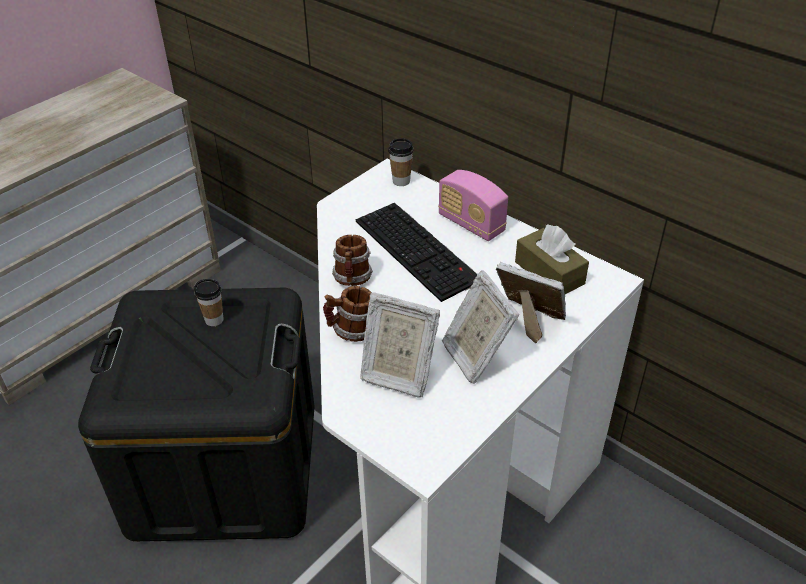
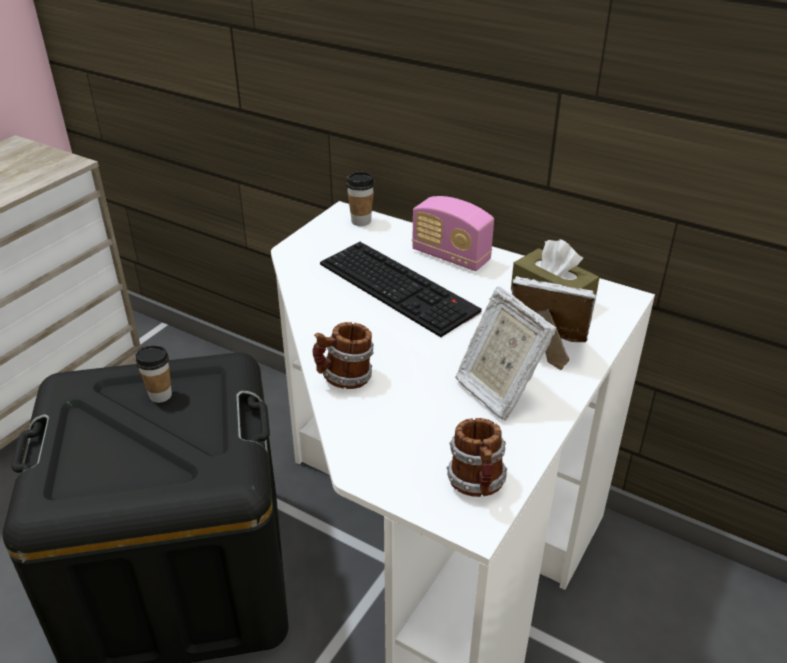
camera: 10 degrees left, 5 degrees down
mug [332,235,373,286] -> mug moved to [447,418,507,497]
picture frame [360,292,440,398] -> none

